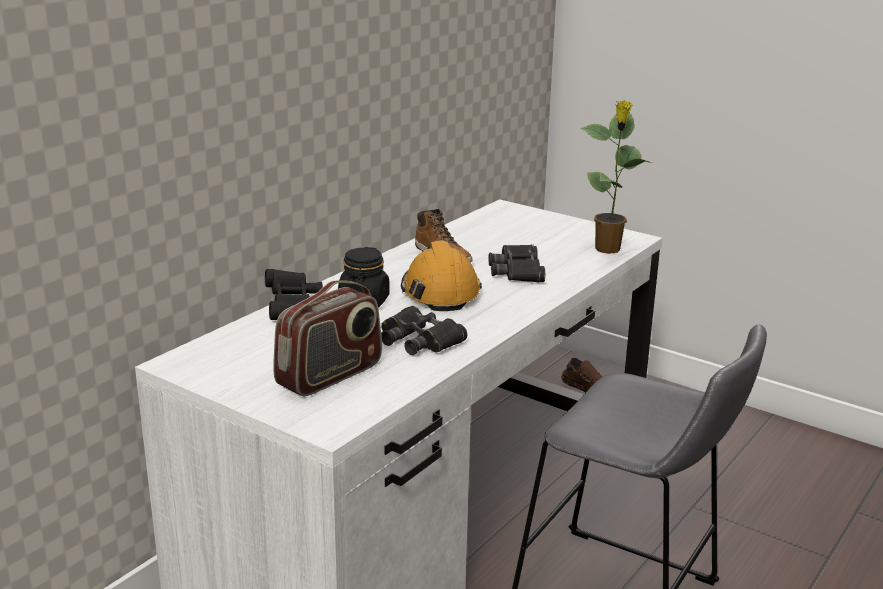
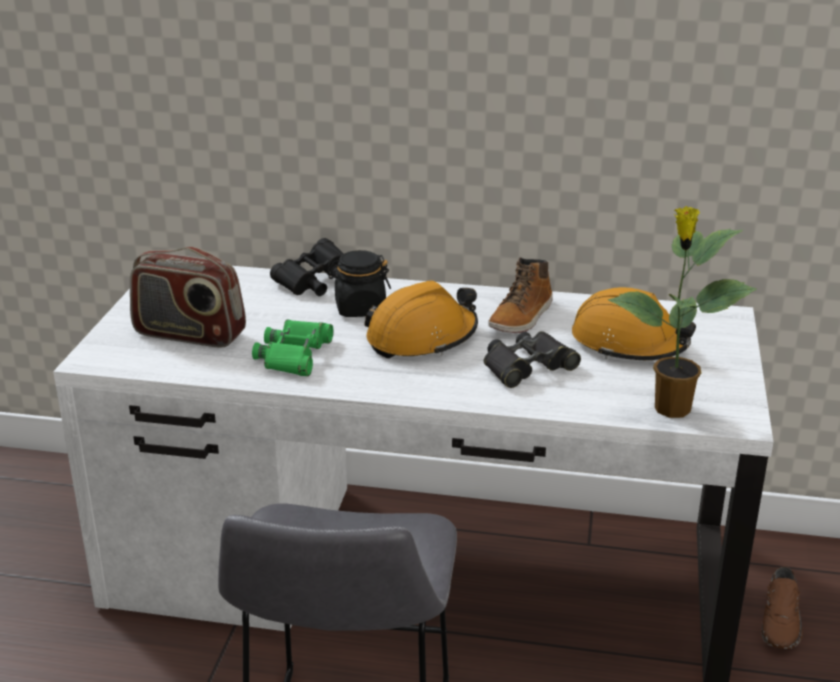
camera: 65 degrees right, 5 degrees up
black binoculars [381,306,467,355] -> green binoculars [252,319,333,376]
none -> orange hard hat [572,287,696,360]

